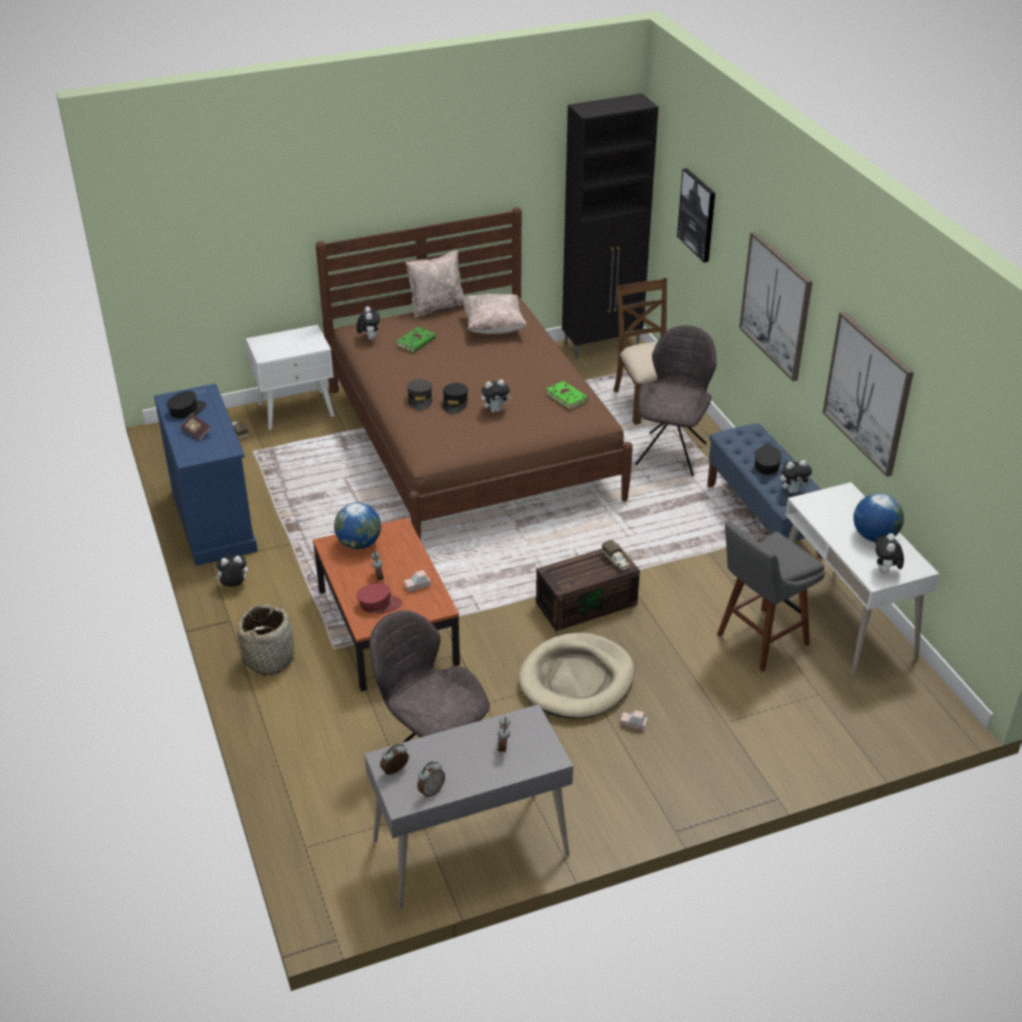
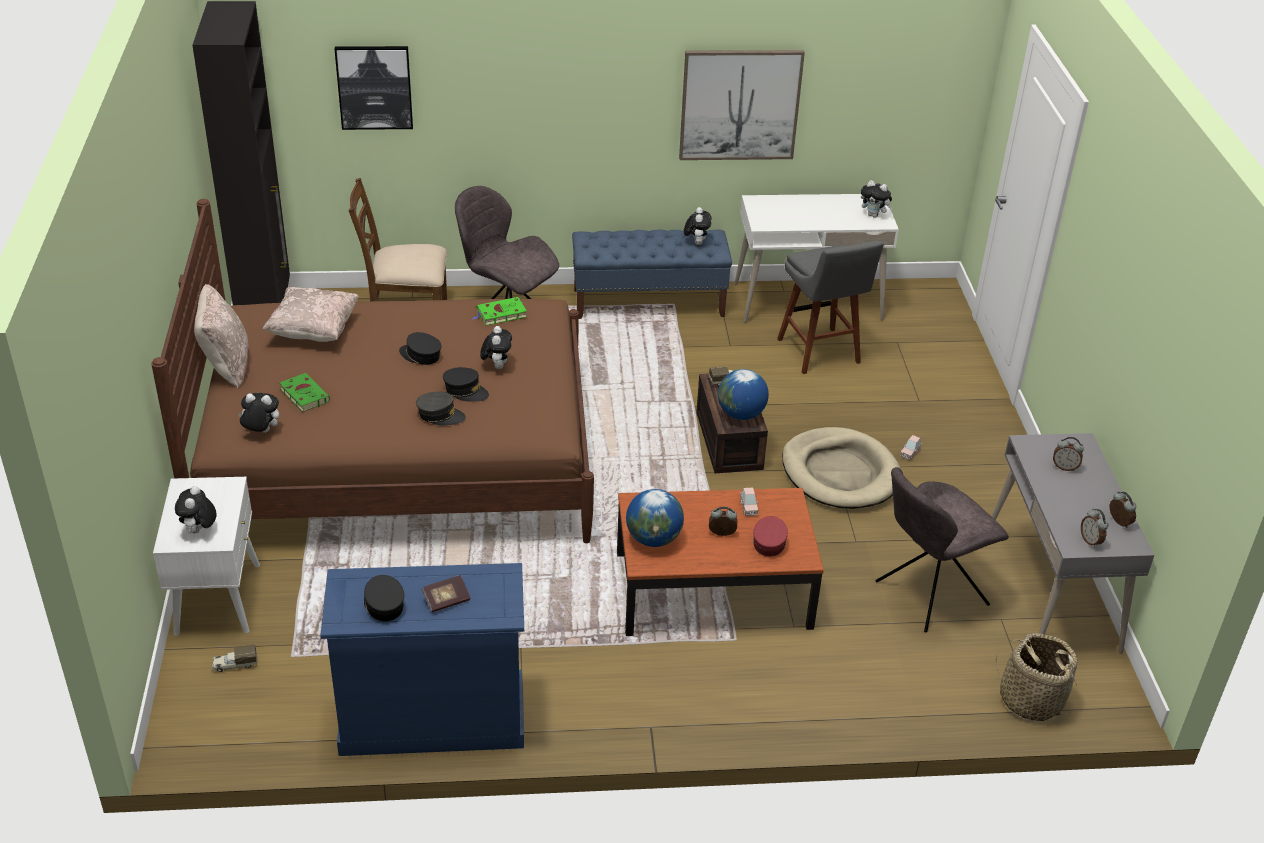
camera: 75 degrees left, 0 degrees up
plush toy [214,555,248,587] -> plush toy moved to [175,486,217,535]
basket [237,604,294,675] -> basket moved to [996,633,1077,721]
picture [739,231,813,381] -> none
black cap [754,445,781,475] -> black cap moved to [399,332,442,365]
globe [853,493,904,542] -> globe moved to [718,369,769,420]

